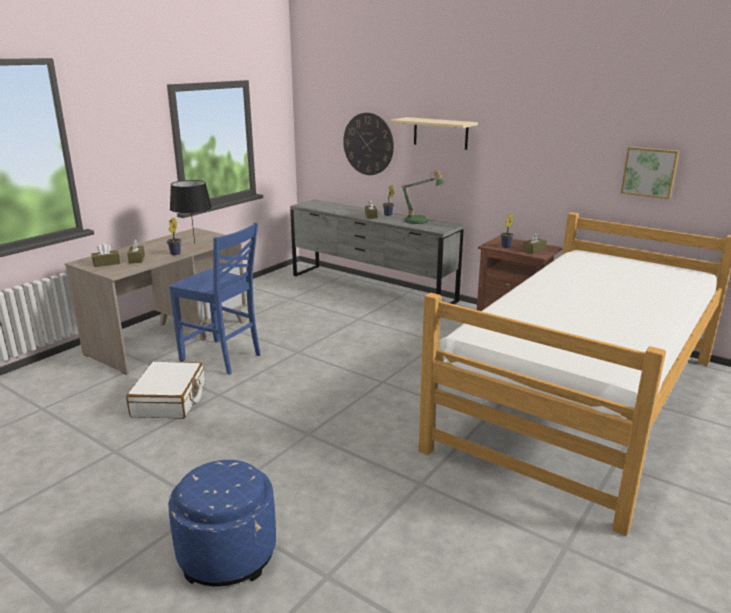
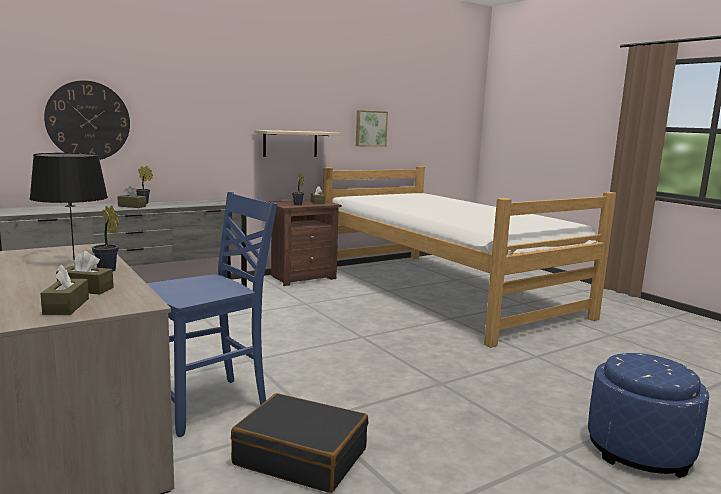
camera: 70 degrees left, 10 degrees down
white suitcase [126,362,205,419] -> black suitcase [231,393,368,493]
beige shelf [390,117,478,150] -> beige shelf moved to [254,130,340,157]
table lamp [402,170,446,224] -> none

